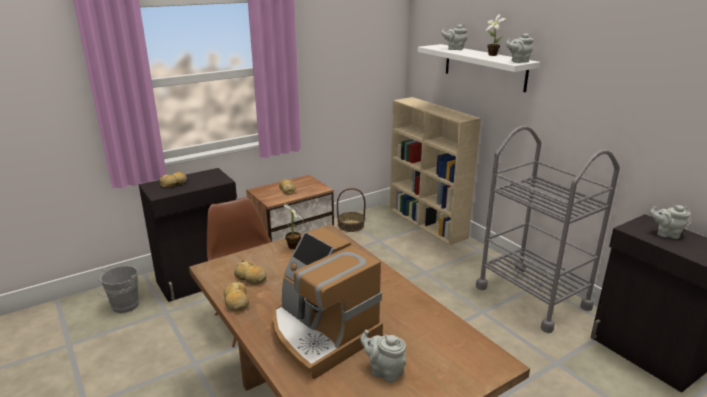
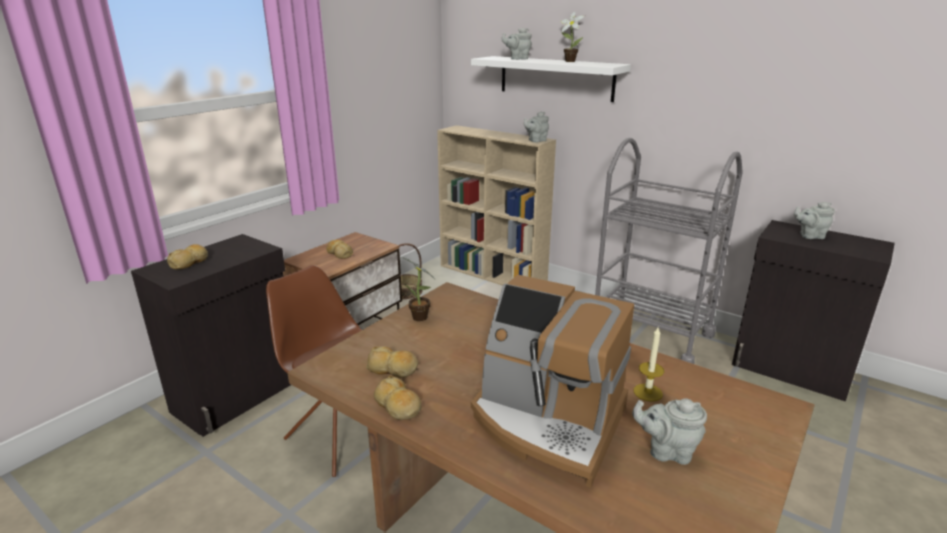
camera: 20 degrees left, 0 degrees up
grey bucket [95,265,139,313] -> none
grey teapot [506,33,534,63] -> grey teapot moved to [524,112,549,142]
none -> candle [634,327,664,402]

